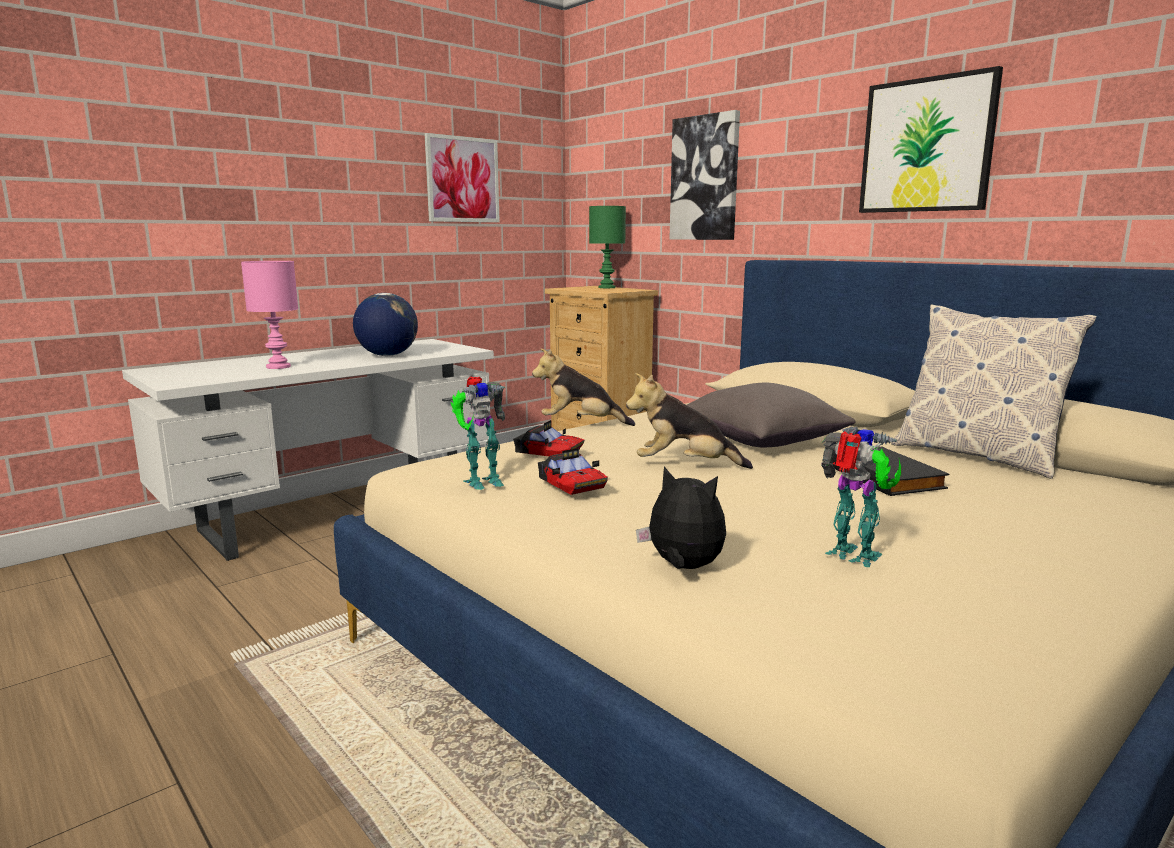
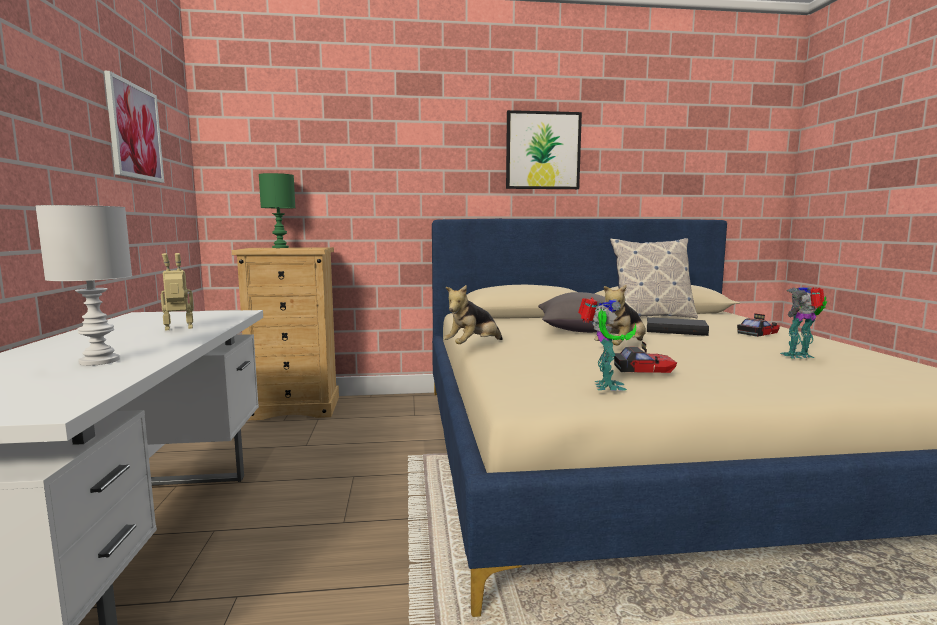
camera: 55 degrees left, 5 degrees down
pink table lamp [241,261,298,369] -> white table lamp [35,205,132,366]
globe [353,293,418,356] -> toy robot [161,253,194,331]
toy car [513,420,585,456] -> toy car moved to [737,313,780,337]
plush toy [636,466,726,569] -> none
picture [669,110,740,240] -> none

